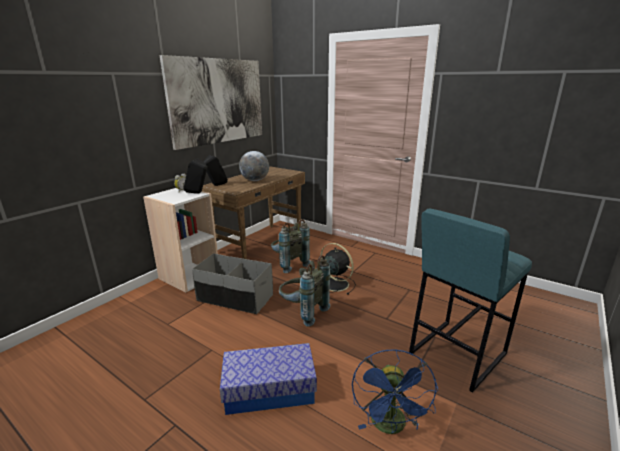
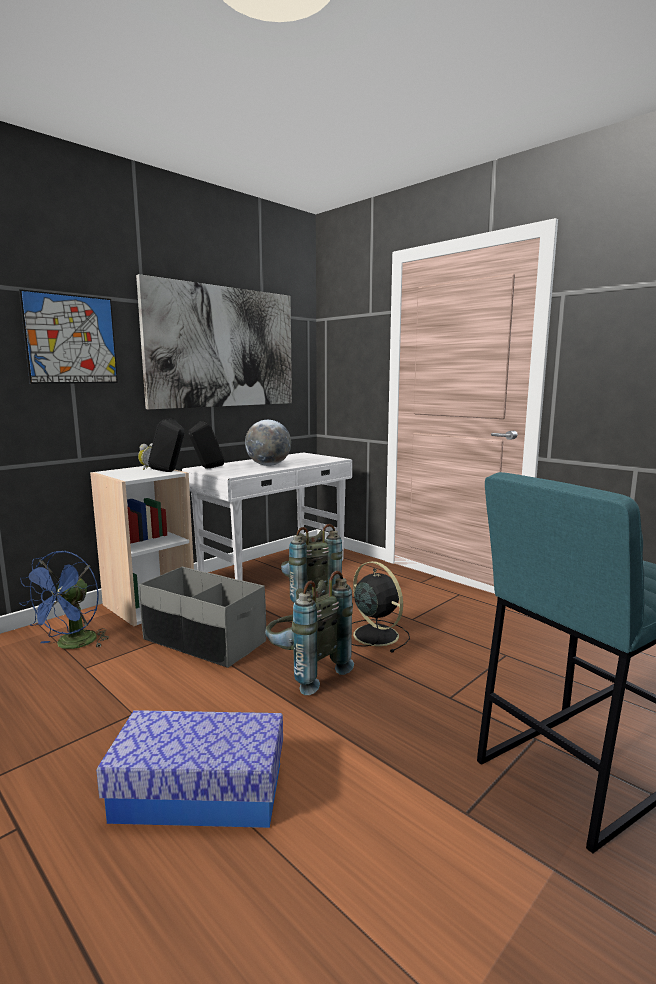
camera: 10 degrees right, 10 degrees down
brown console table [202,166,305,259] -> white console table [182,452,352,581]
blue fan [352,349,438,434] -> blue fan moved to [20,551,109,649]
none -> picture [19,289,118,384]

